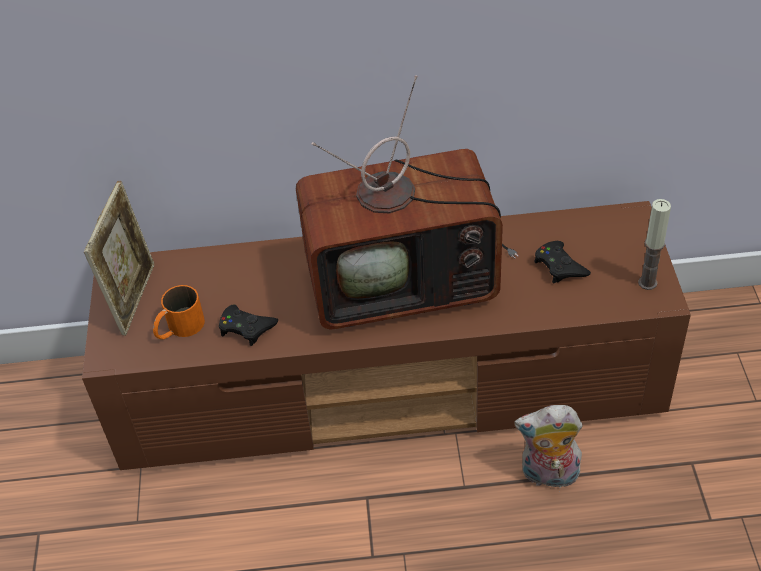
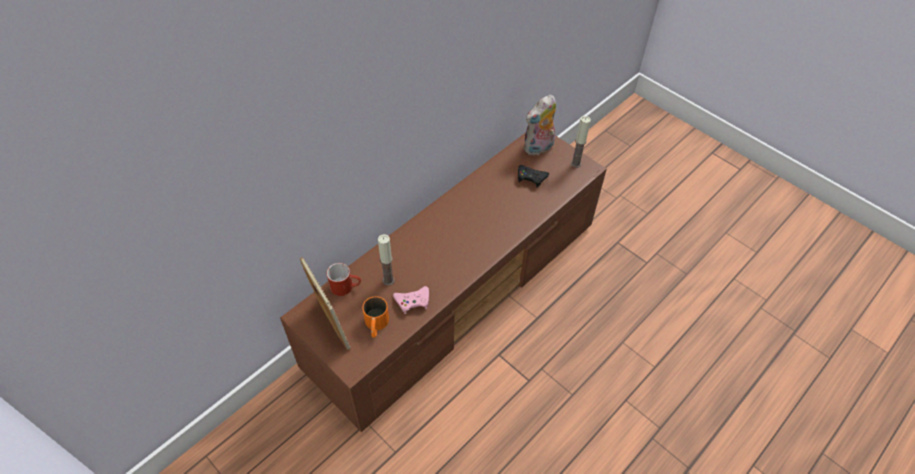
camera: 45 degrees left, 5 degrees up
black game controller [219,304,278,346] -> pink game controller [393,286,429,314]
television [296,75,519,329] -> none
plush toy [514,405,583,492] -> plush toy moved to [524,95,556,156]
none -> red mug [327,263,361,296]
none -> candle [378,234,395,286]

